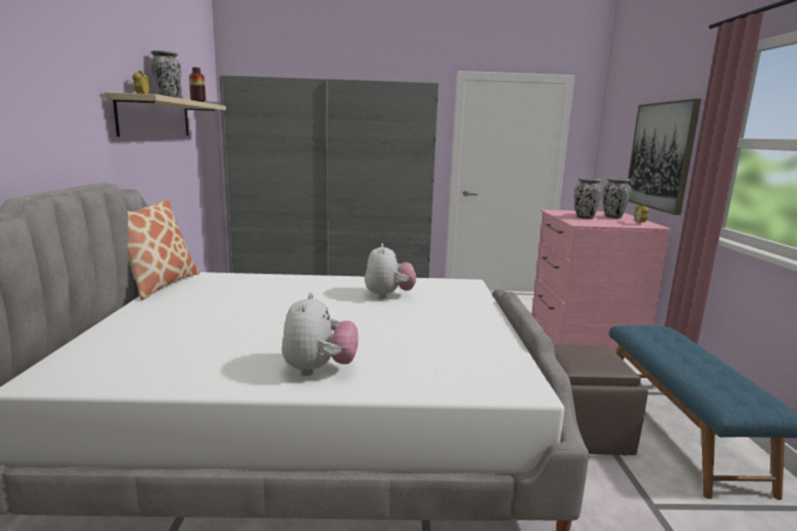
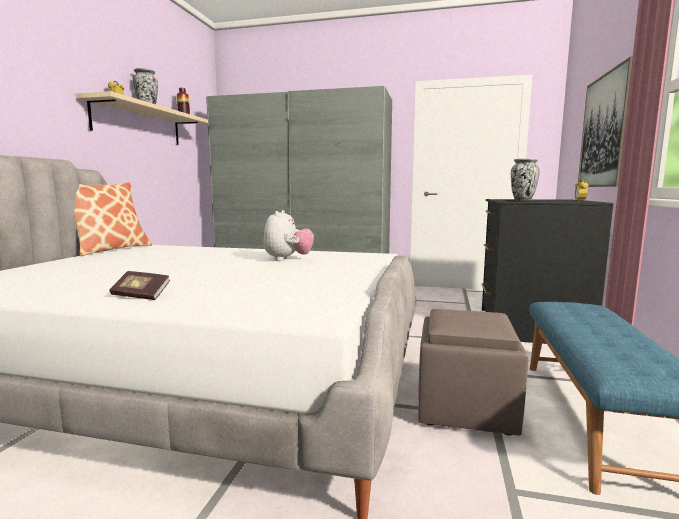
camera: 15 degrees right, 5 degrees down
plush toy [282,292,358,376] -> book [110,271,170,300]
pink dresser [532,210,671,353] -> black dresser [481,199,614,344]
vase [603,178,631,219] -> none

